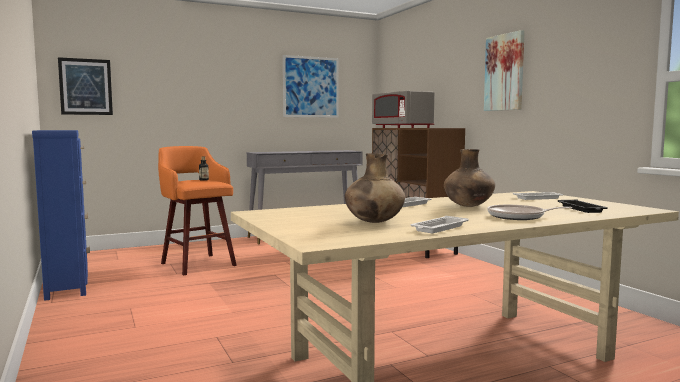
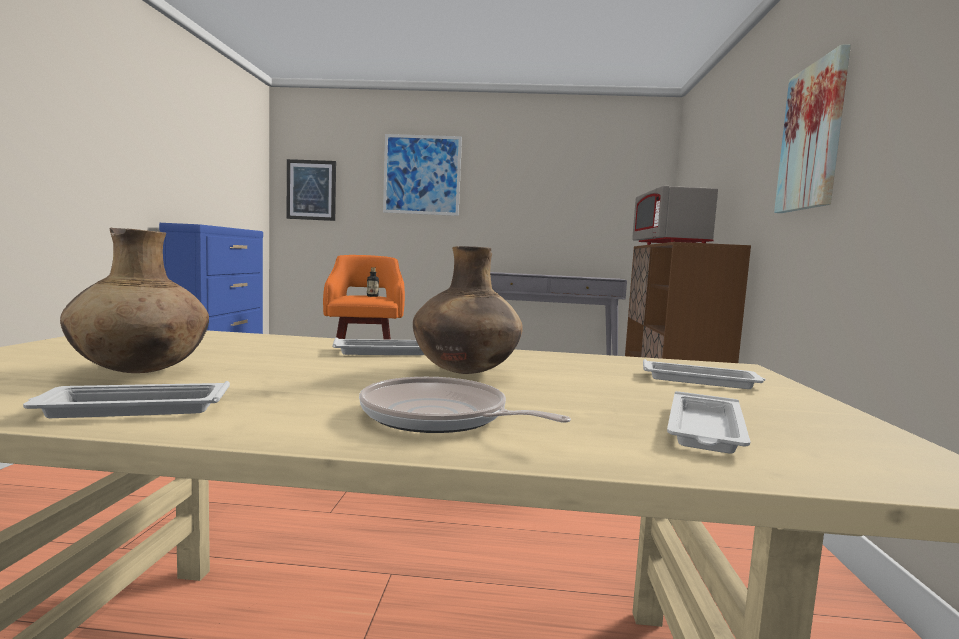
camera: 30 degrees right, 0 degrees up
picture [283,55,339,118] -> picture moved to [383,134,462,216]
black tray [558,200,608,213] -> white tray [667,391,751,454]

